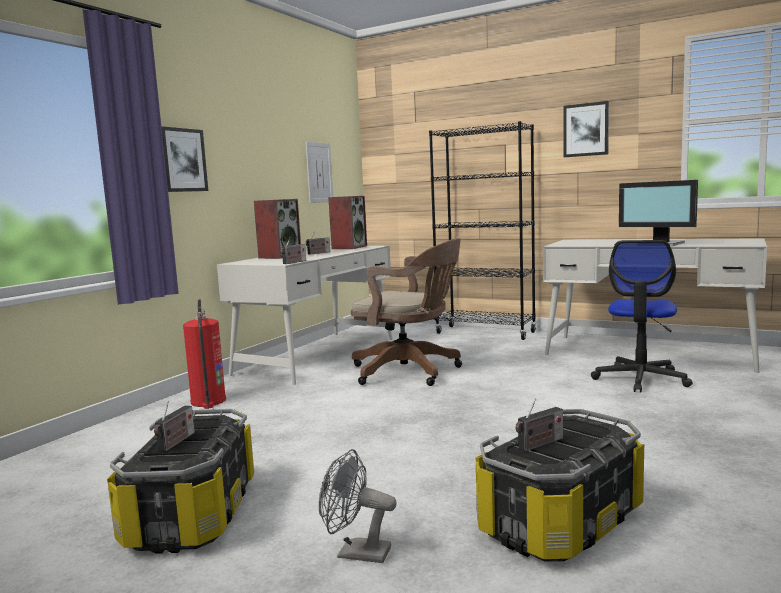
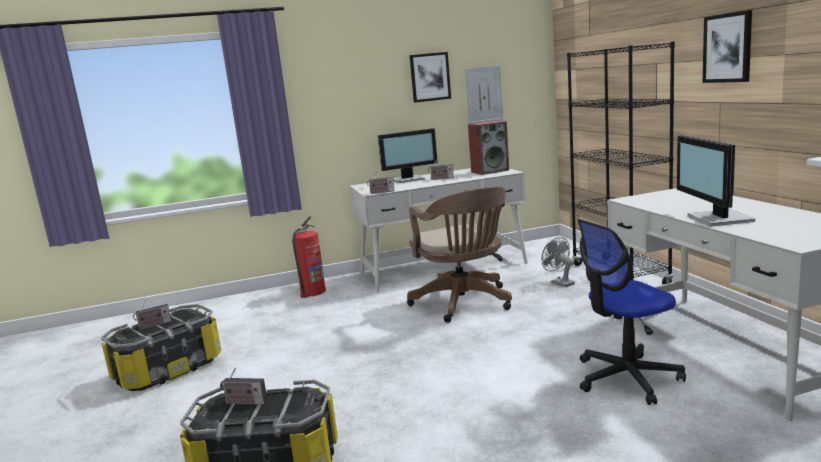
camera: 45 degrees right, 5 degrees up
picture [161,126,208,192] -> picture moved to [409,52,451,103]
speaker [254,199,301,259] -> monitor [378,128,438,183]
grey fan [319,449,397,563] -> grey fan moved to [541,237,575,287]

